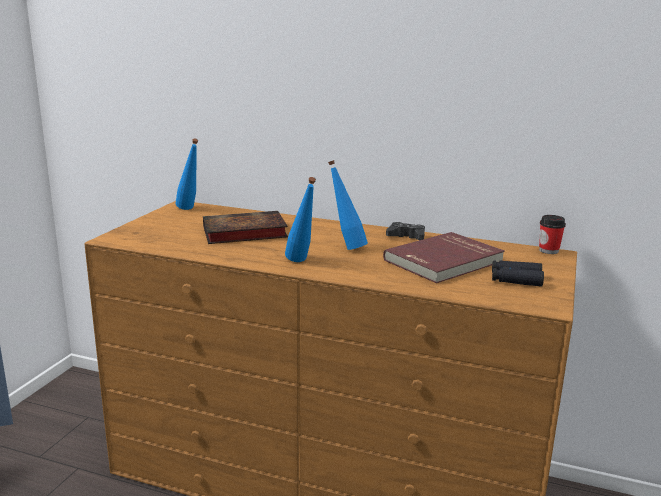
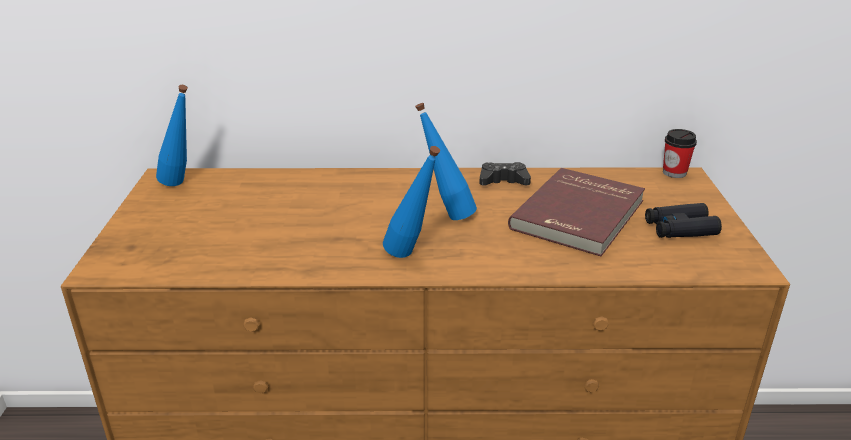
camera: 20 degrees left, 10 degrees up
book [203,211,288,244] -> none

